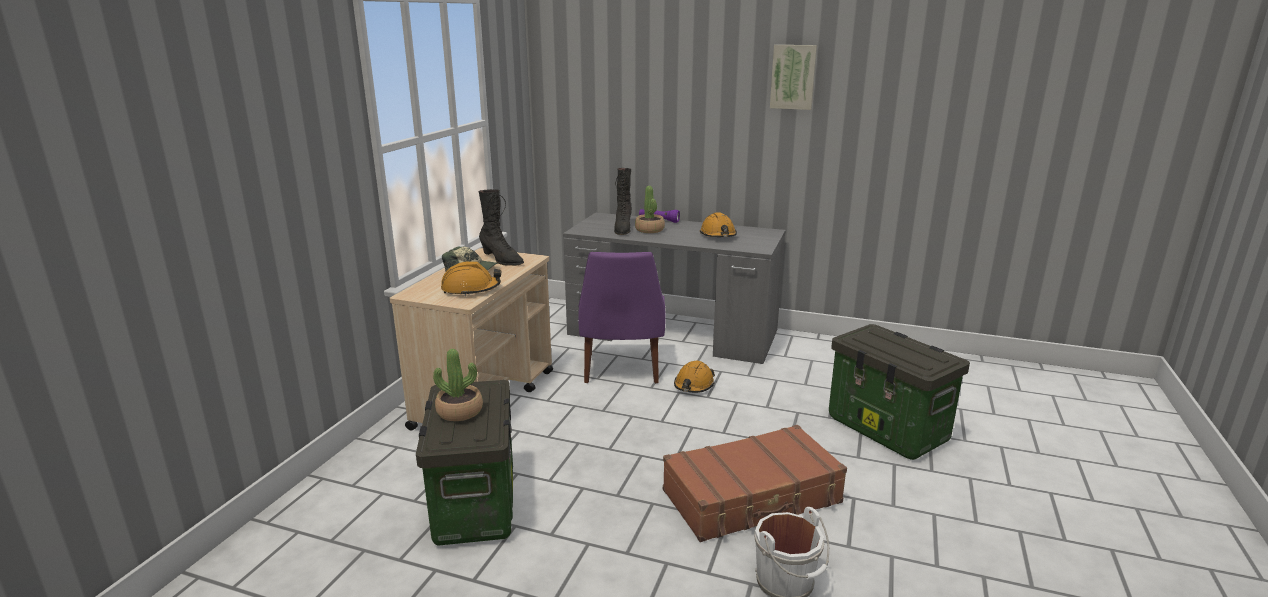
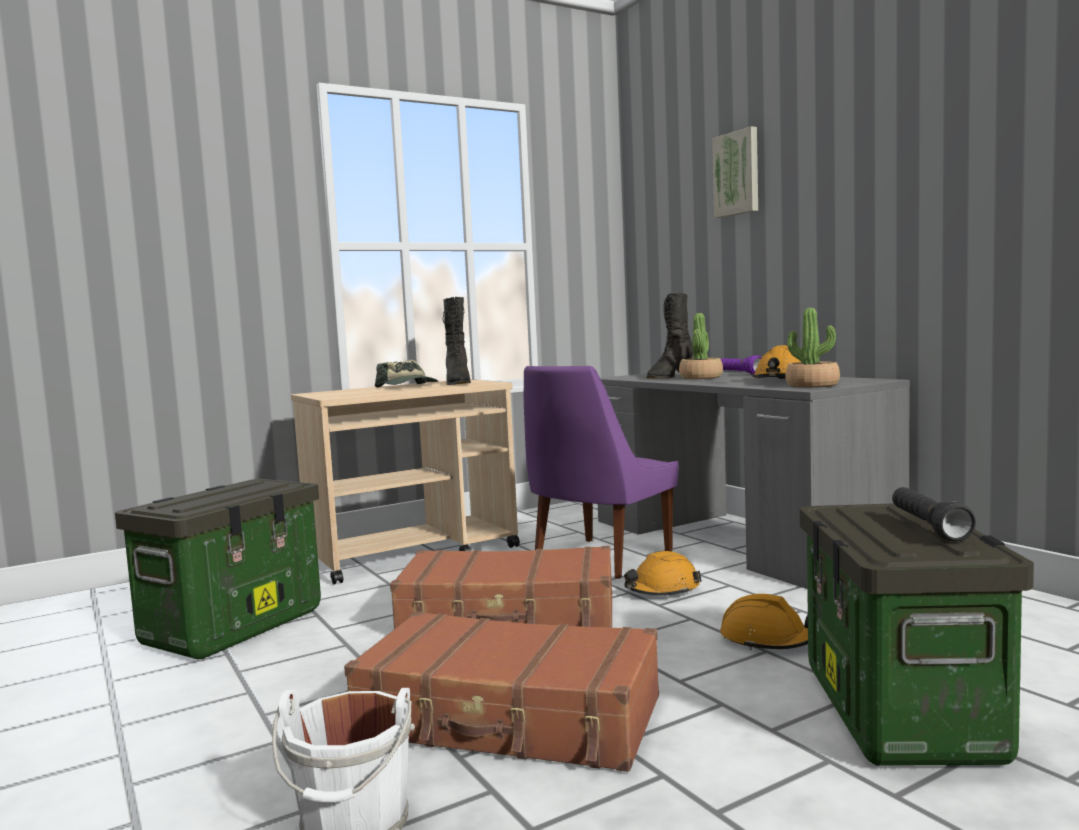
camera: 40 degrees right, 15 degrees down
potted plant [433,349,483,421] -> potted plant moved to [785,308,840,388]
orange hard hat [441,261,502,296] -> orange hard hat moved to [720,594,808,650]
picture [770,45,817,110] -> picture moved to [712,126,758,218]
none -> brown suitcase [390,546,612,629]
none -> black flashlight [892,487,976,542]

